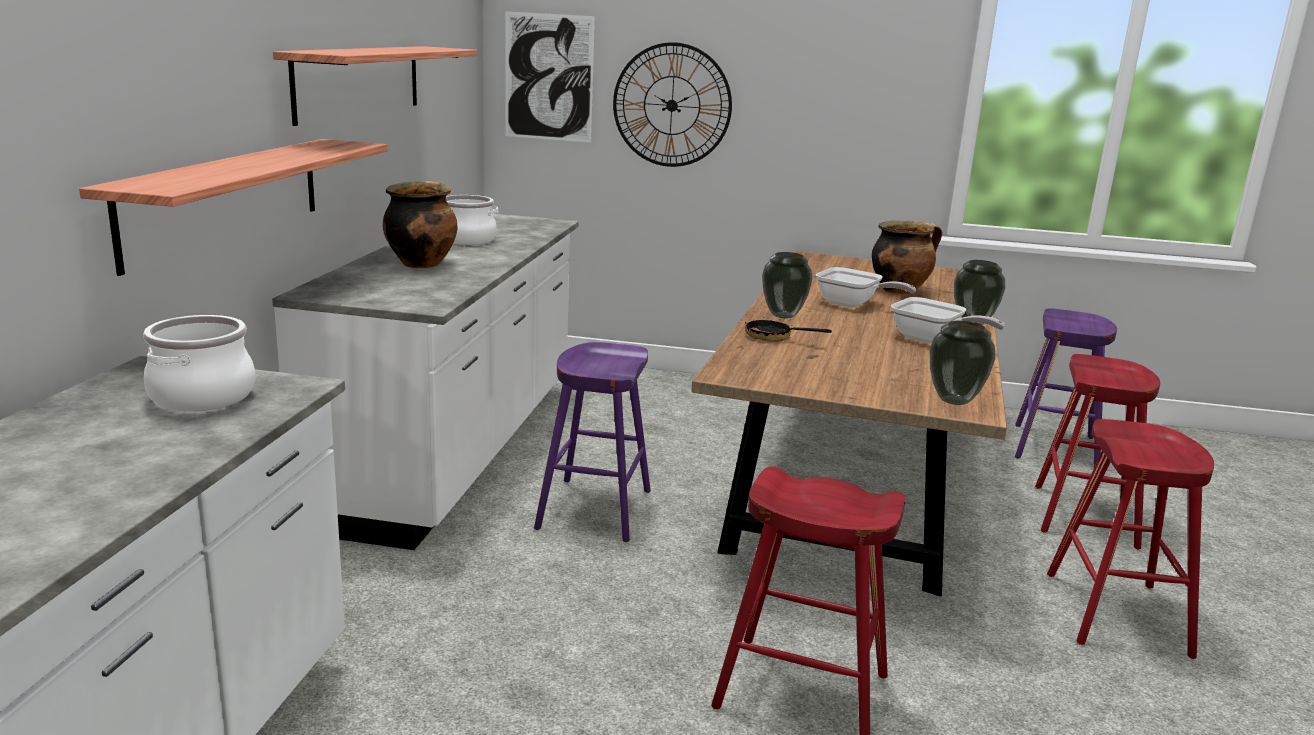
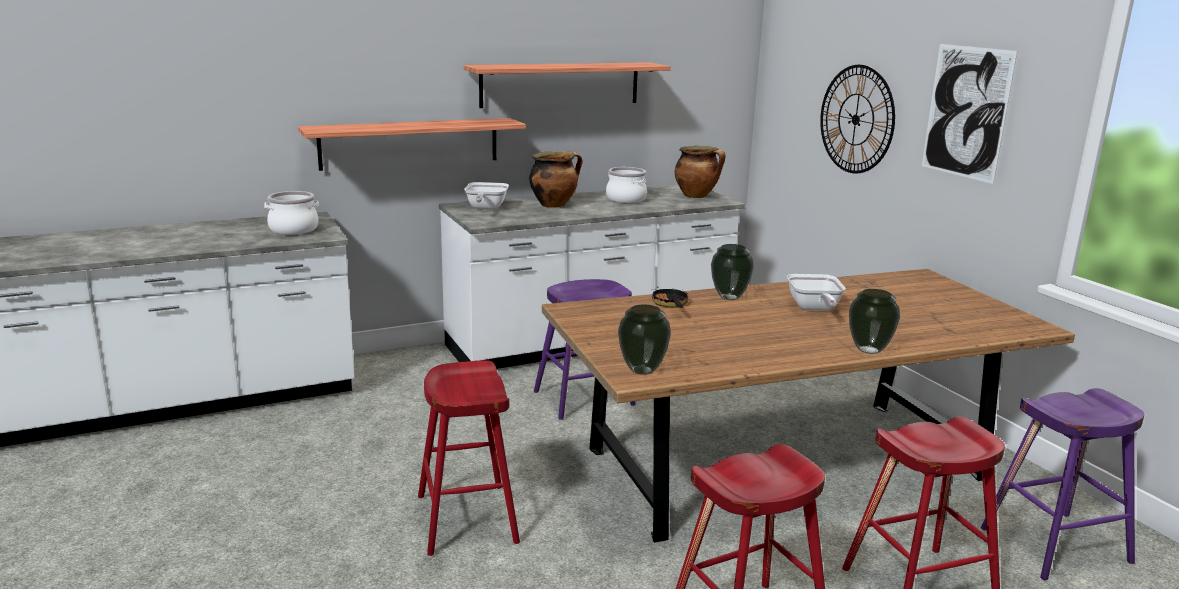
camera: 55 degrees right, 0 degrees up
picture [505,11,595,142] -> picture moved to [922,44,1017,184]
cooking pot [872,220,942,294] -> cooking pot moved to [675,146,725,198]
frying pan [891,297,1005,343] -> frying pan moved to [464,182,509,210]

